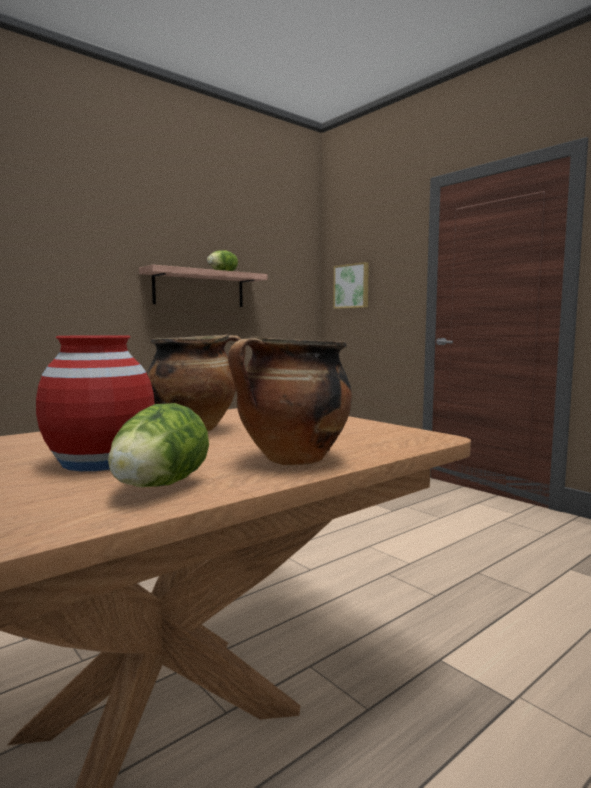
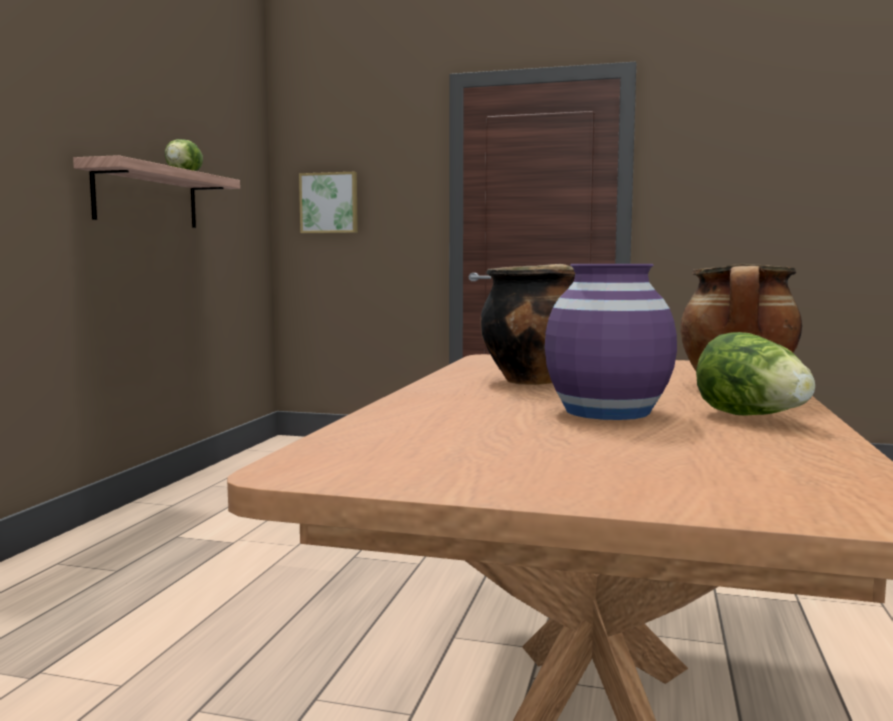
camera: 35 degrees left, 0 degrees up
red vase [36,335,155,471] -> purple vase [545,264,677,420]

